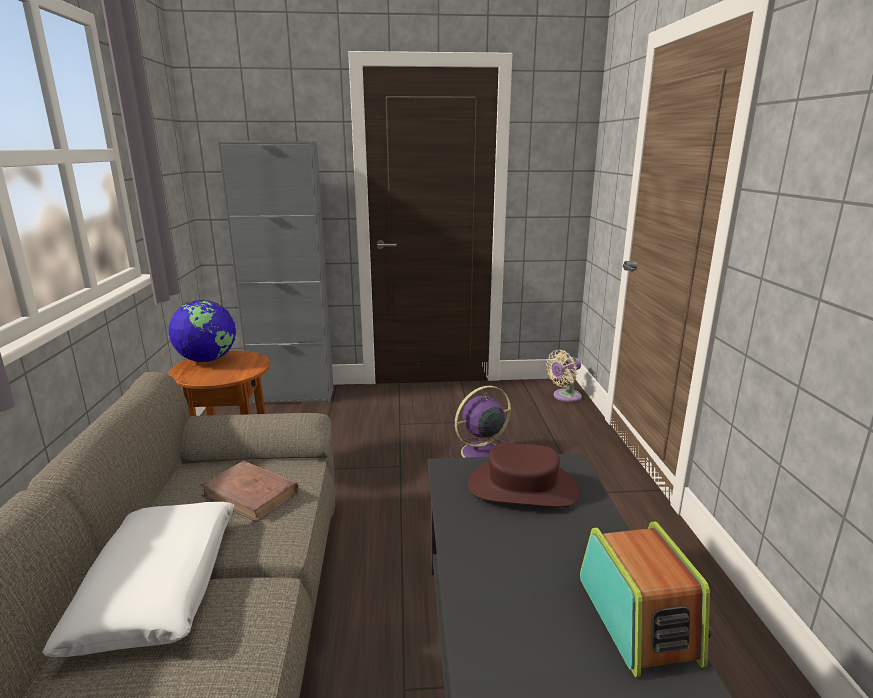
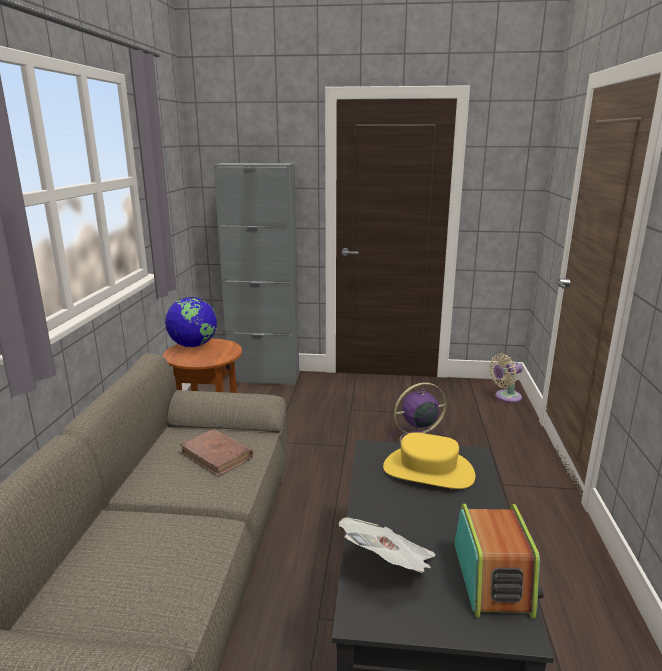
camera: 10 degrees right, 0 degrees up
white pillow [42,502,234,657] -> none
brown hat [468,443,580,507] -> yellow hat [383,433,475,489]
none -> newspaper [339,517,436,573]

